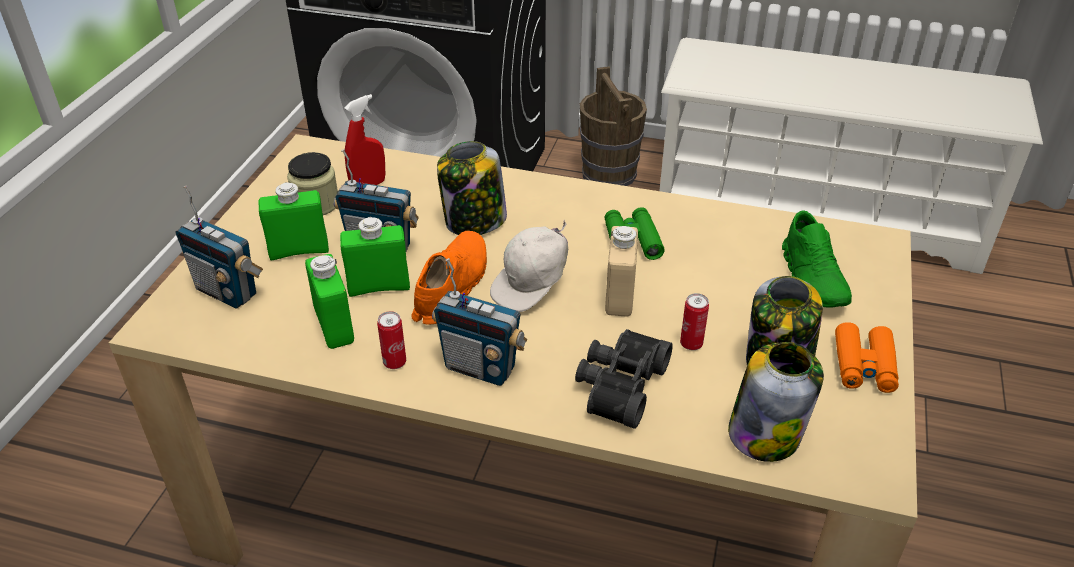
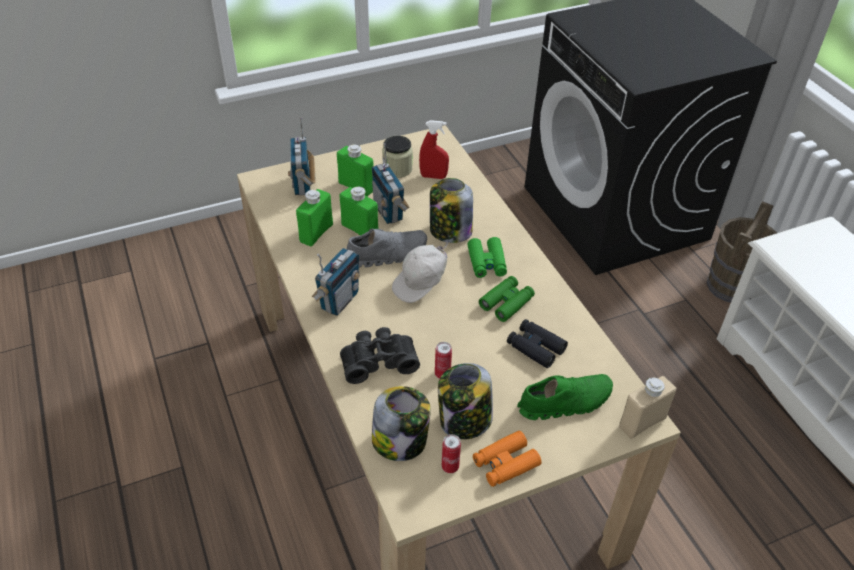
camera: 50 degrees right, 5 degrees up
can [377,311,406,369] -> can moved to [442,434,461,473]
orange shoe [411,231,487,325] -> grey shoe [347,229,427,268]
radio [432,258,527,386] -> radio turned 135 degrees counterclockwise [312,248,360,316]
white cap [490,220,568,312] -> white cap turned 45 degrees counterclockwise [392,241,448,303]
beige bottle [605,226,638,317] -> beige bottle moved to [619,376,676,439]
green shoe [782,210,852,307] -> green shoe turned 150 degrees counterclockwise [517,374,613,420]
none -> green binoculars [467,237,507,278]
none -> black binoculars [507,319,568,368]

